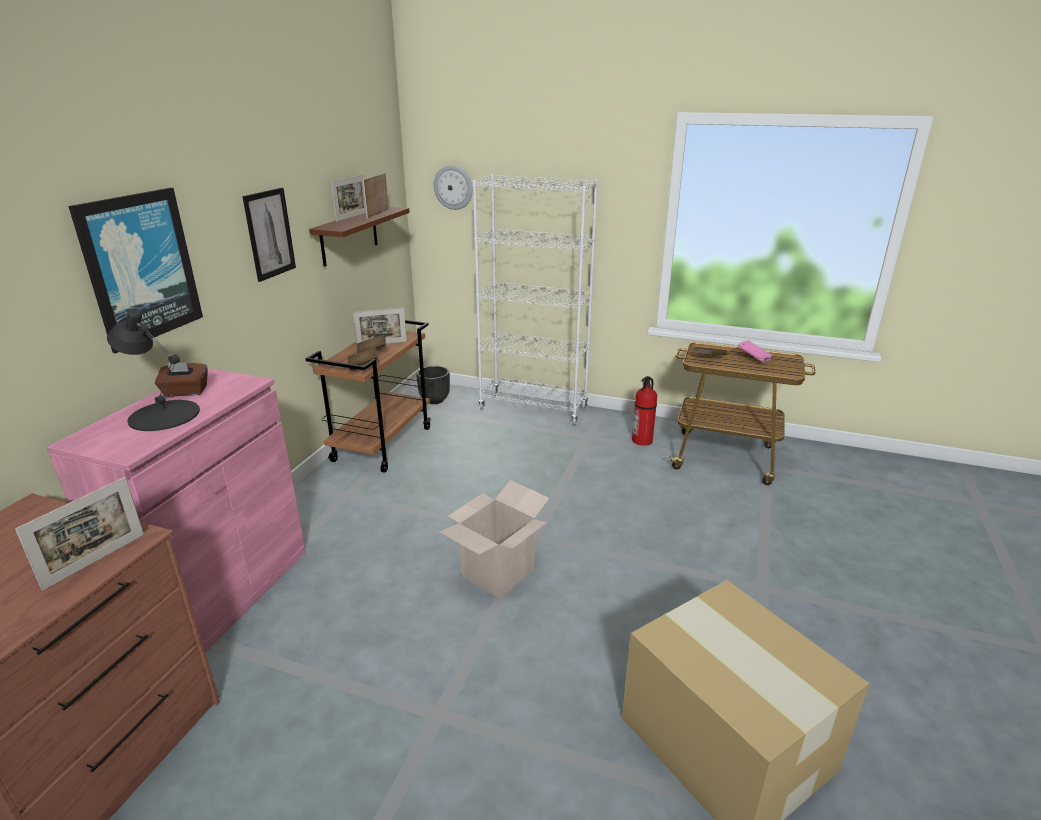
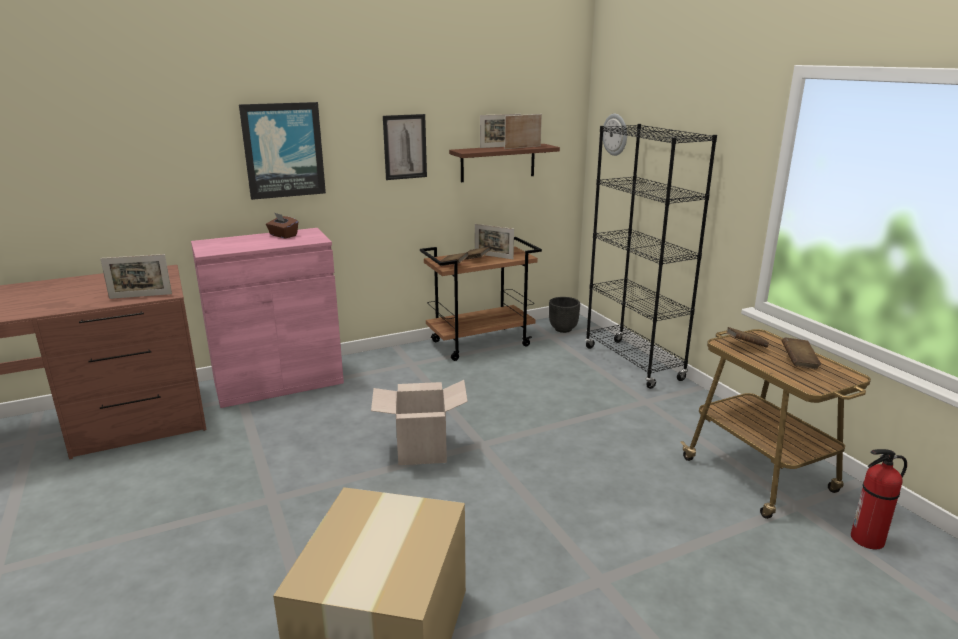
camera: 45 degrees right, 5 degrees down
black table lamp [107,309,200,431] -> none
white bookcase [472,174,598,425] -> black bookcase [585,124,717,389]
fire extinguisher [632,376,657,446] -> fire extinguisher moved to [851,449,907,550]
pink book [738,341,773,362] -> brown book [782,337,821,369]

